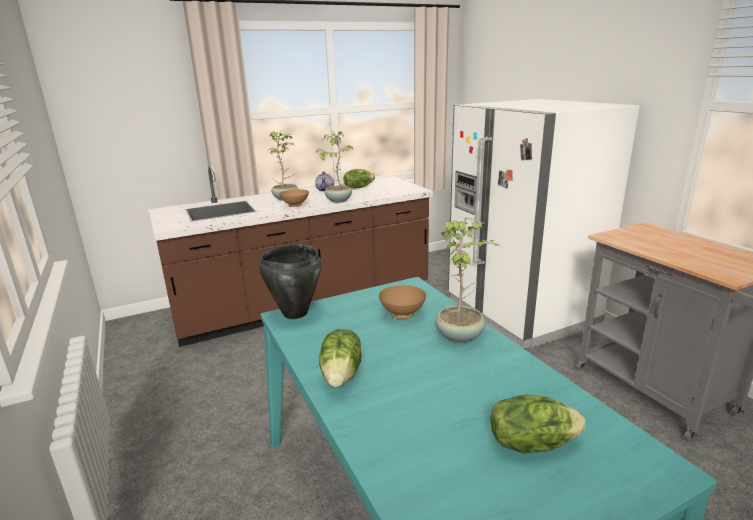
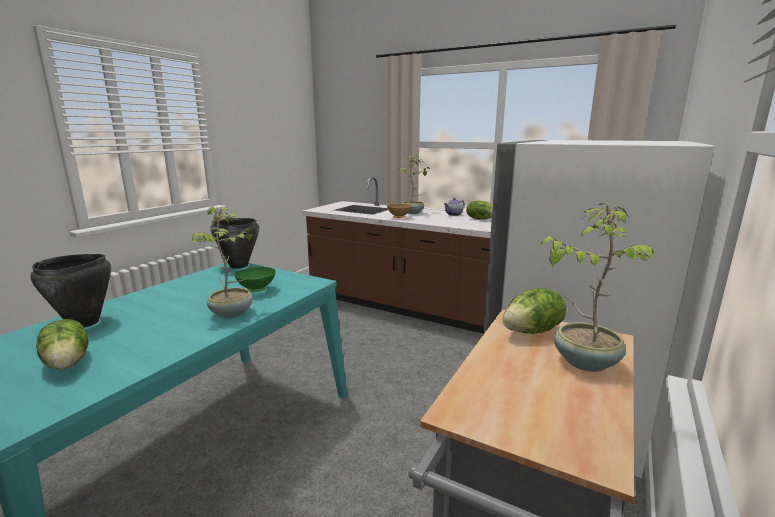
camera: 55 degrees right, 5 degrees down
potted plant [316,131,354,203] -> potted plant moved to [541,203,655,372]
lettuce [319,329,361,387] -> lettuce moved to [502,288,567,334]
brown bowl [379,285,426,319] -> green bowl [234,267,276,292]
none -> black cooking pot [30,254,111,328]

